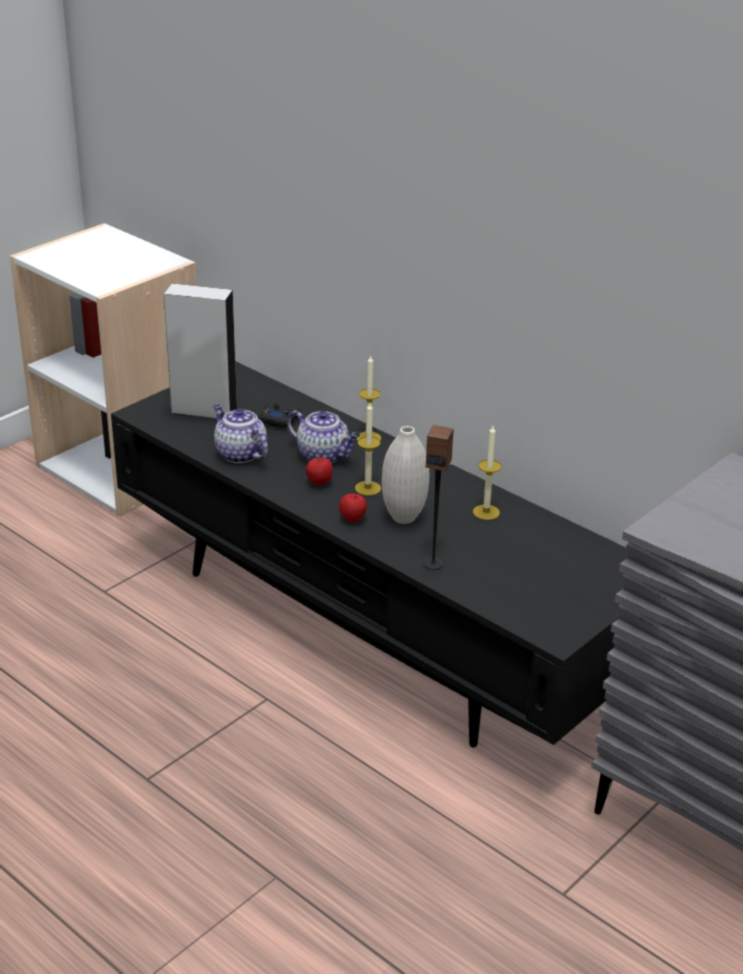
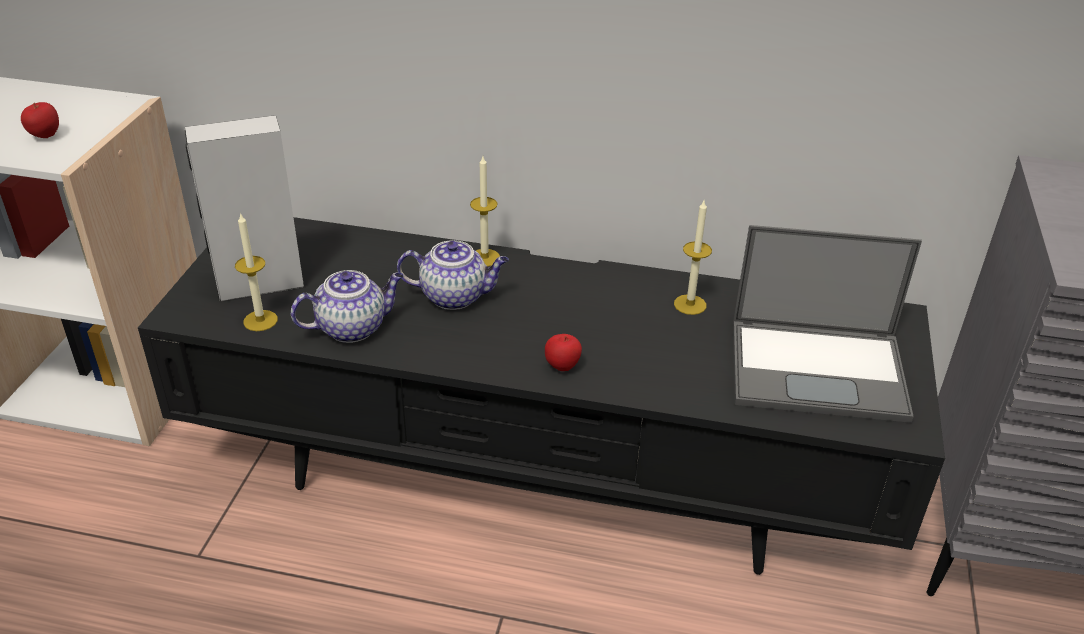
camera: 30 degrees left, 5 degrees up
teapot [213,404,268,463] -> teapot turned 135 degrees clockwise [291,270,404,343]
black game controller [259,402,302,427] -> none
apple [306,457,333,485] -> apple moved to [21,102,59,138]
candle [355,403,381,496] -> candle moved to [235,213,278,331]
white vase [382,426,429,524] -> none
speaker [423,425,454,570] -> none
none -> laptop [733,225,922,423]

